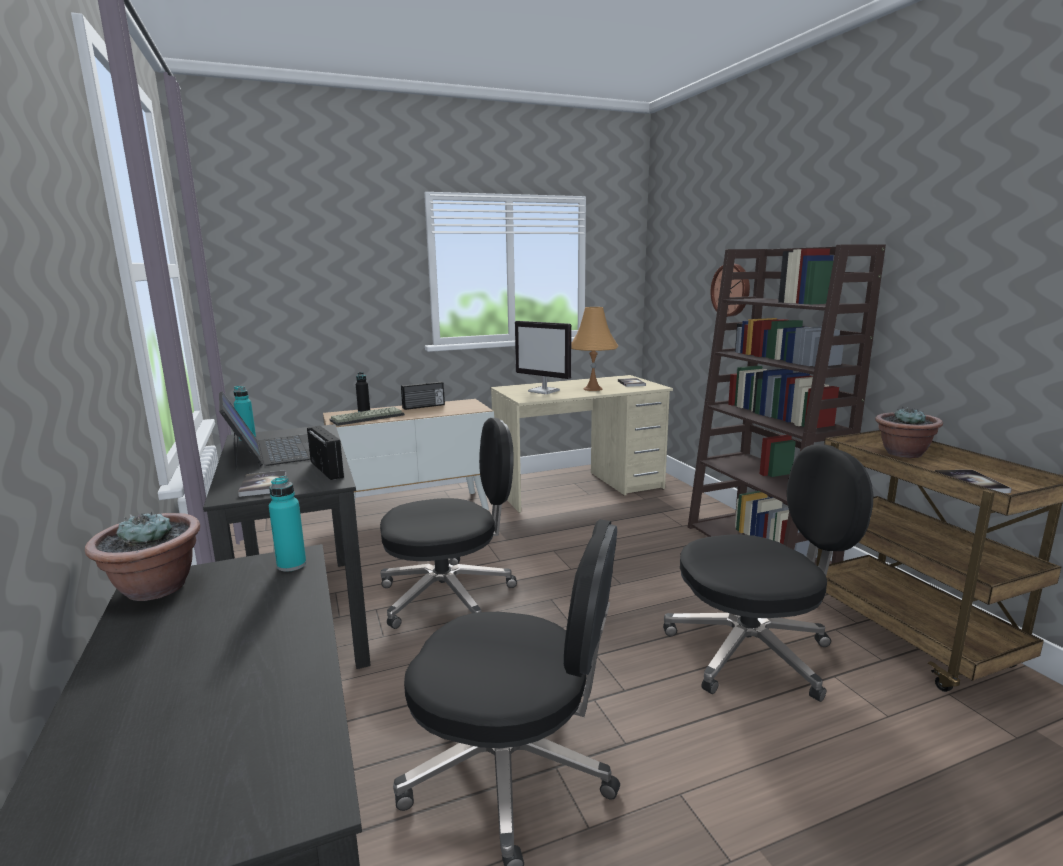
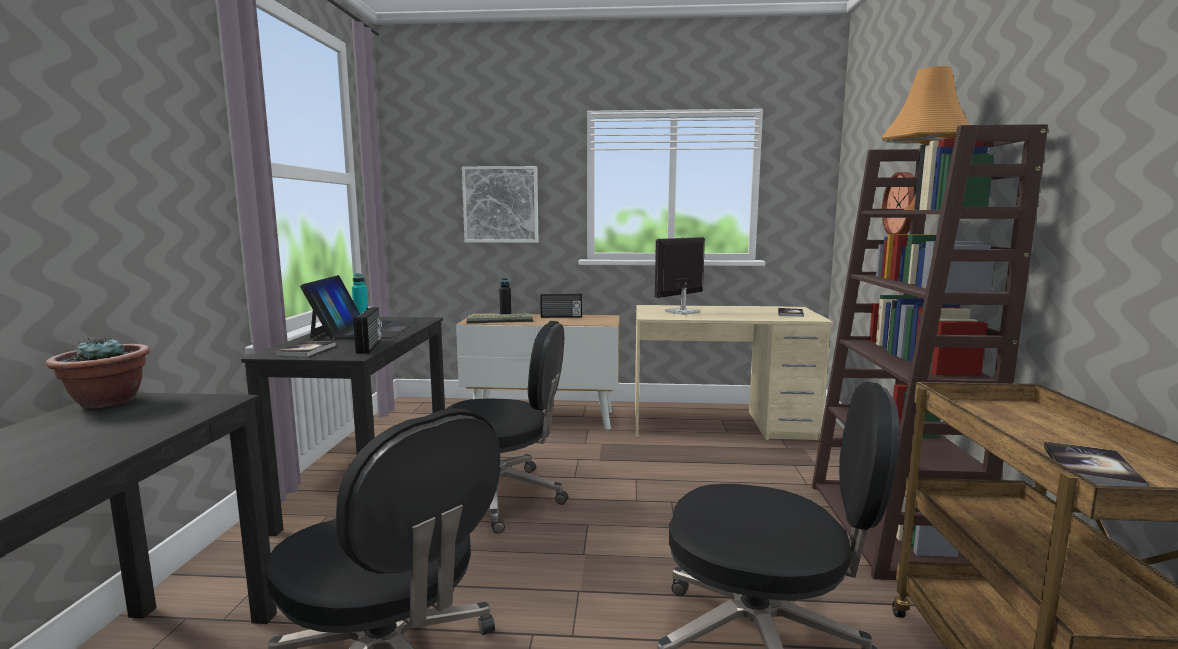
camera: 25 degrees right, 5 degrees down
turquoise bottle [269,476,306,572] -> none
monitor [515,321,571,394] -> monitor turned 75 degrees clockwise [655,237,705,315]
orange table lamp [571,307,618,391] -> orange table lamp moved to [881,66,969,210]
potted plant [875,406,943,458] -> none
none -> picture [462,166,538,243]

